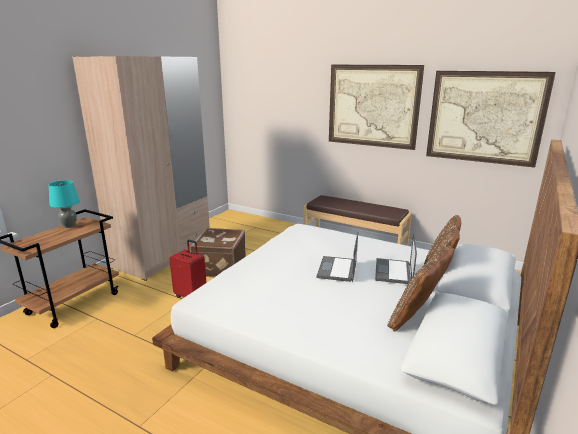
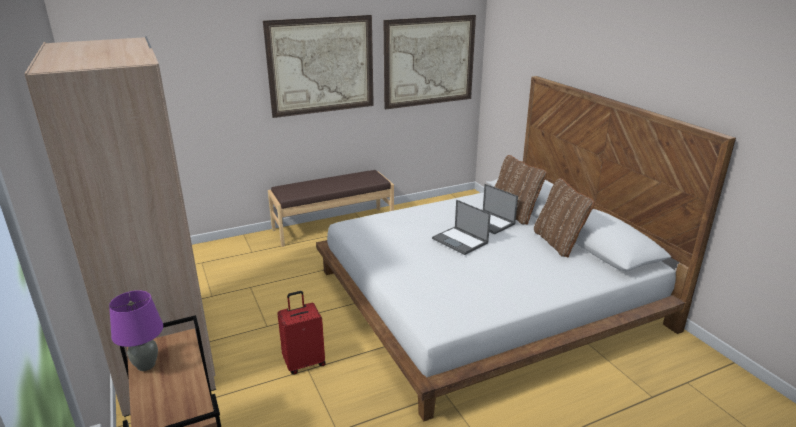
camera: 55 degrees left, 5 degrees up
turquoise table lamp [49,180,80,228] -> purple table lamp [109,290,163,371]
brown suitcase [190,228,246,278] -> none

